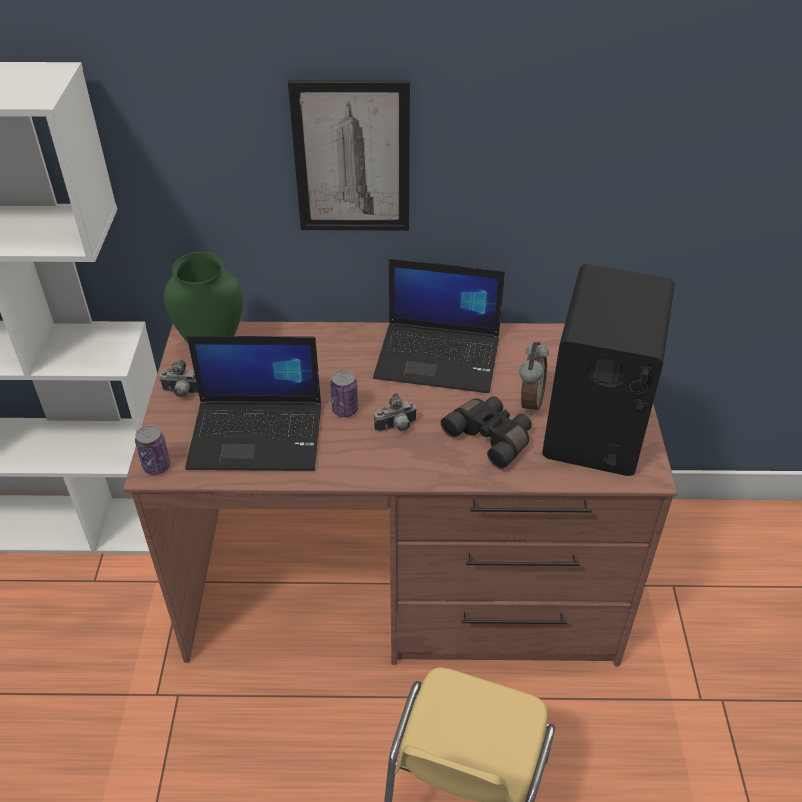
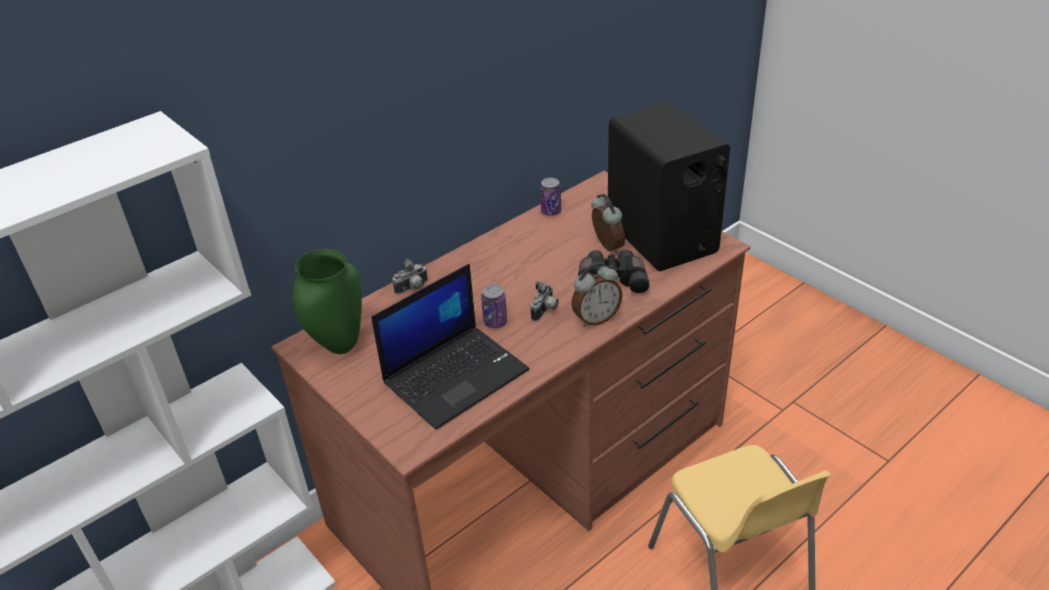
camera: 40 degrees left, 5 degrees down
can [135,425,171,475] -> can moved to [540,178,561,216]
camera [159,360,199,398] -> camera moved to [392,258,428,294]
picture [288,80,410,231] -> none
laptop [373,259,505,393] -> none
none -> alarm clock [572,262,623,327]

